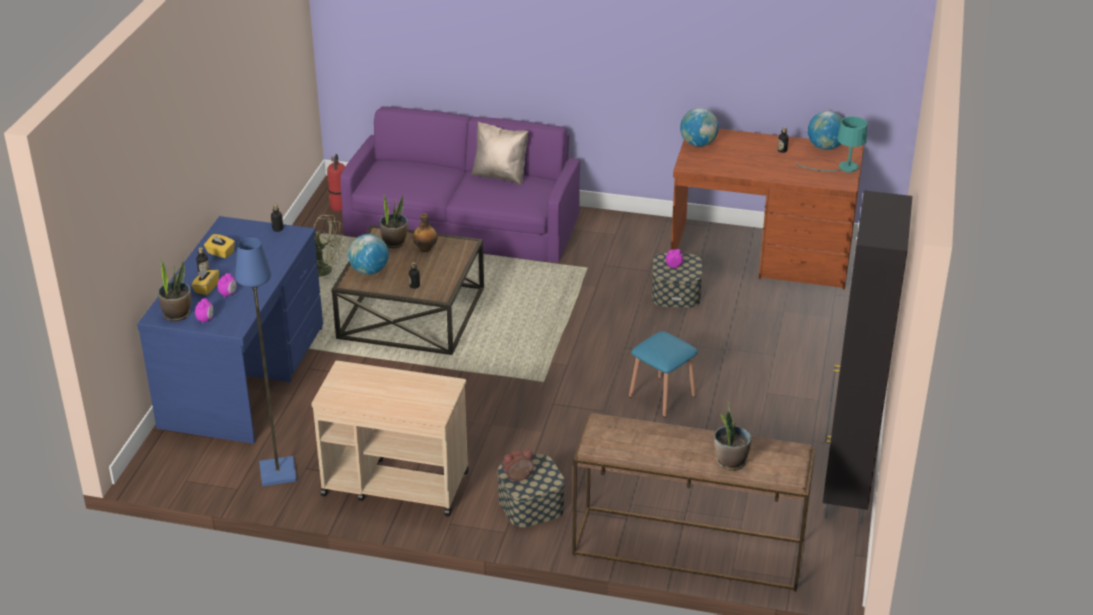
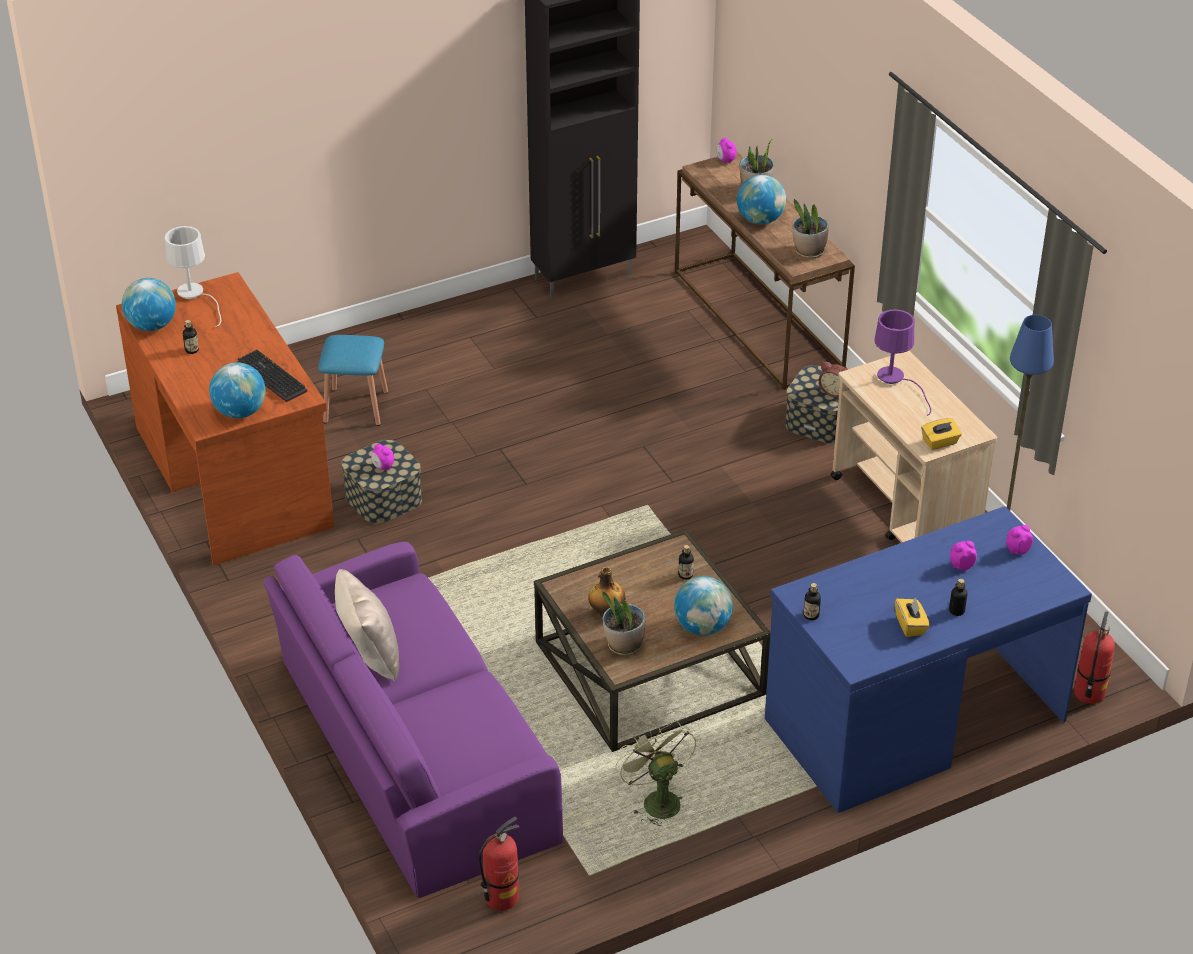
camera: 130 degrees left, 5 degrees up
potted plant [158,259,191,321] -> potted plant moved to [793,199,829,259]
yellow tissue box [191,267,219,295] -> yellow tissue box moved to [921,418,962,450]
blue stool [629,331,698,417] -> blue stool moved to [318,335,388,426]
turquoise table lamp [797,116,868,172] -> white table lamp [165,226,221,327]
none -> keyboard [237,350,307,402]
none -> alarm clock [717,138,737,164]
none -> globe [737,175,786,225]
none -> purple table lamp [874,309,931,416]
none -> fire extinguisher [1074,611,1115,704]

